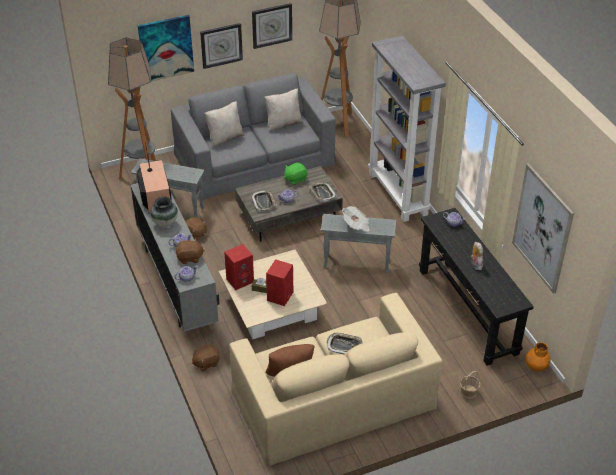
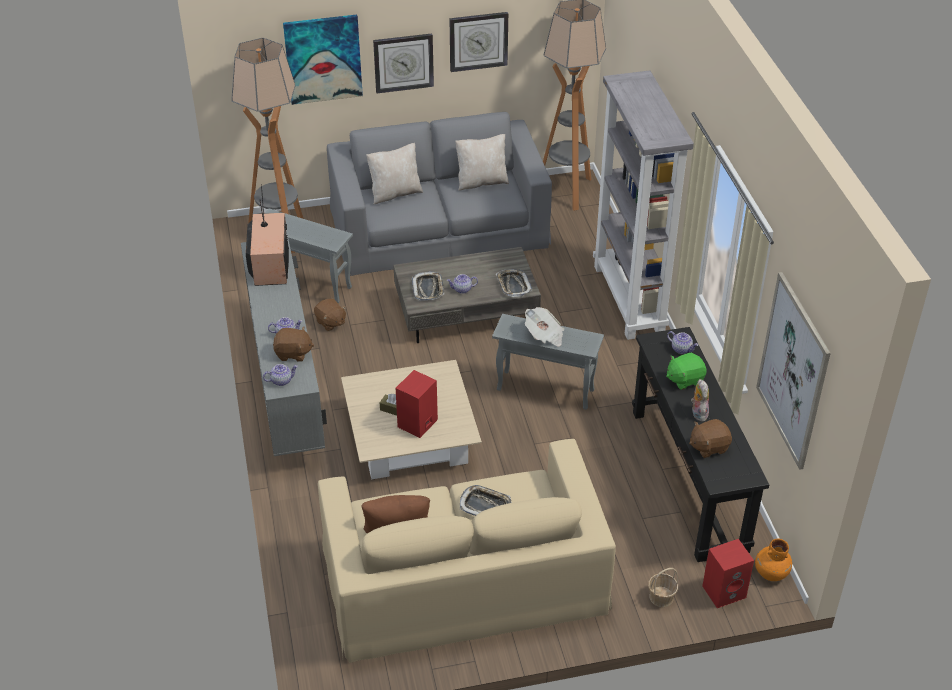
camera: 10 degrees right, 0 degrees up
vase [150,197,178,228] -> none
brown plush toy [192,344,220,371] -> brown plush toy moved to [689,419,732,458]
red speaker [224,244,254,290] -> red speaker moved to [702,539,754,608]
green plush toy [284,163,308,185] -> green plush toy moved to [666,353,707,390]

